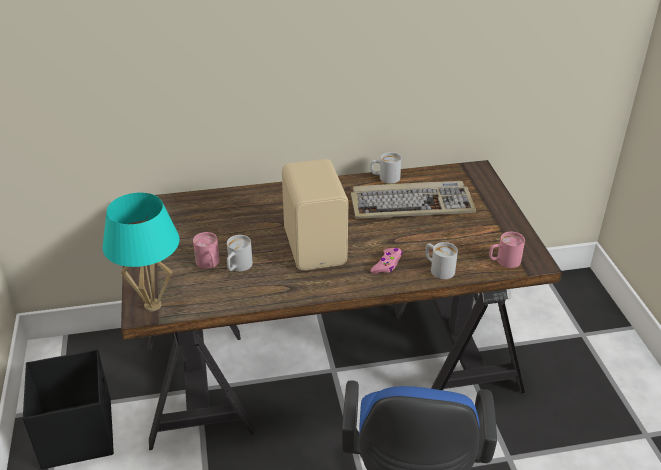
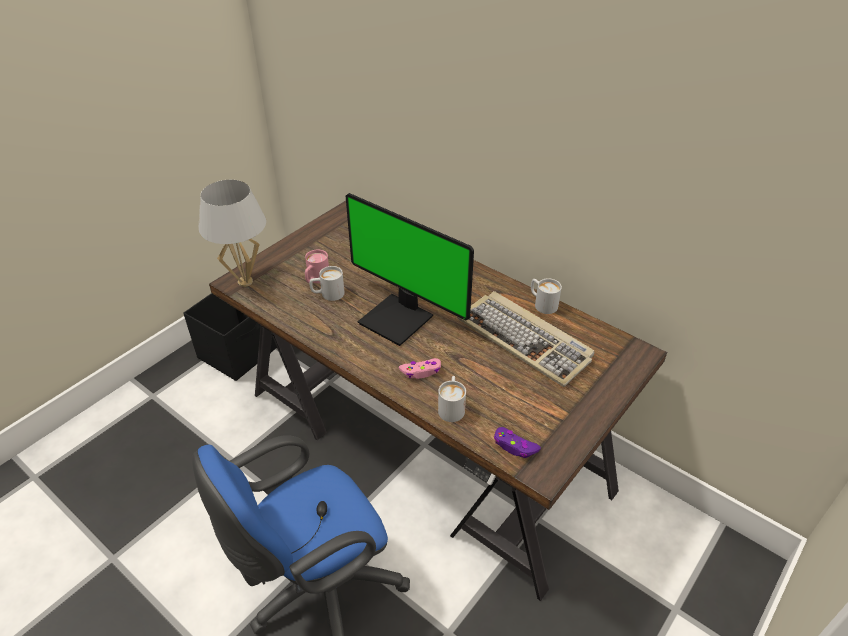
camera: 50 degrees right, 5 degrees up
turquoise table lamp [103,193,180,311] -> white table lamp [198,180,266,287]
beige speaker [282,159,348,271] -> monitor [346,193,474,346]
pink mug [489,232,525,268] -> purple game controller [494,427,541,458]

